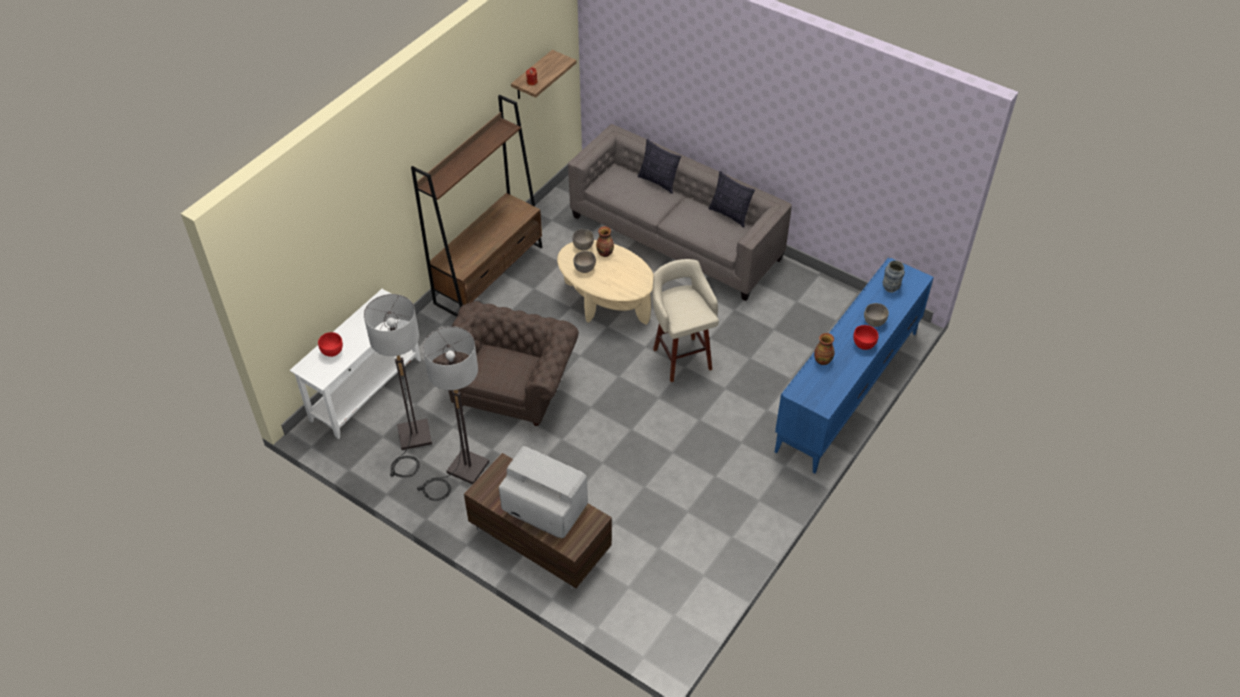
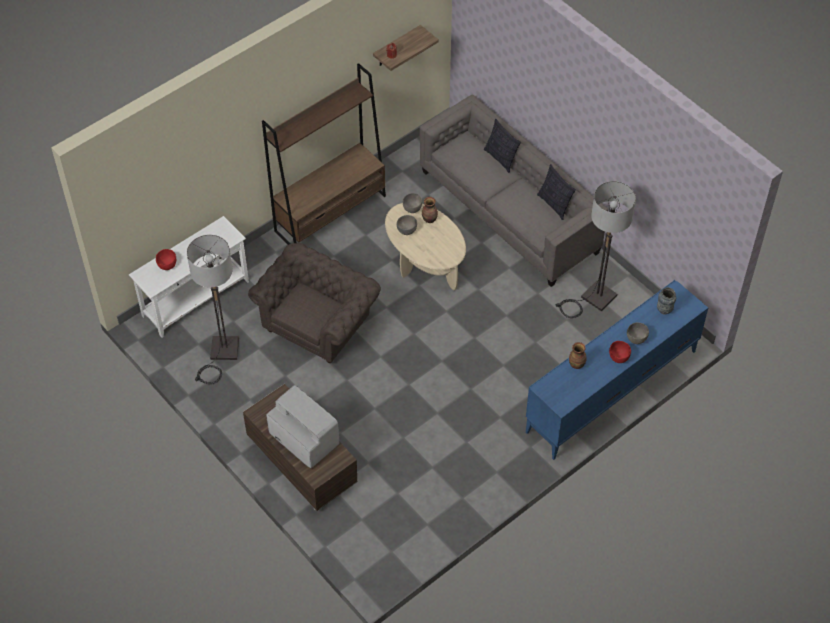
camera: 15 degrees right, 5 degrees up
floor lamp [417,326,489,501] -> floor lamp moved to [556,181,636,318]
beige stool [652,259,719,382] -> none

